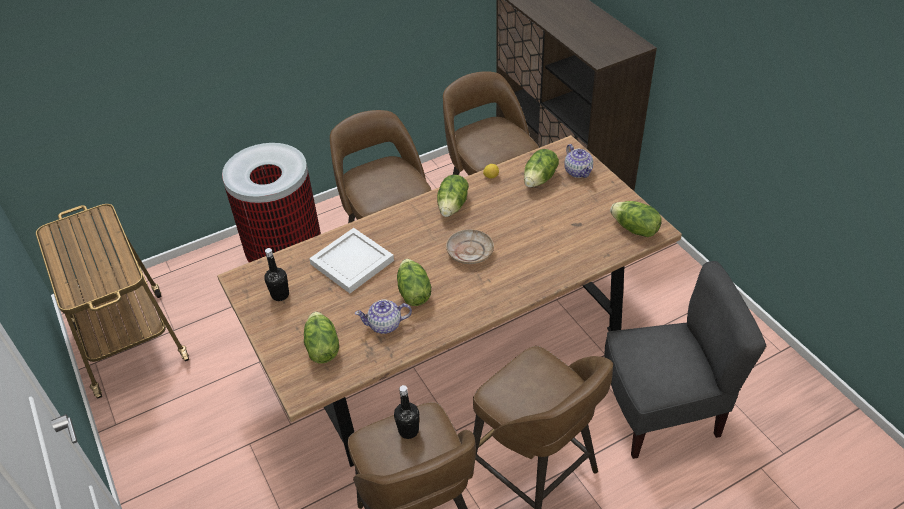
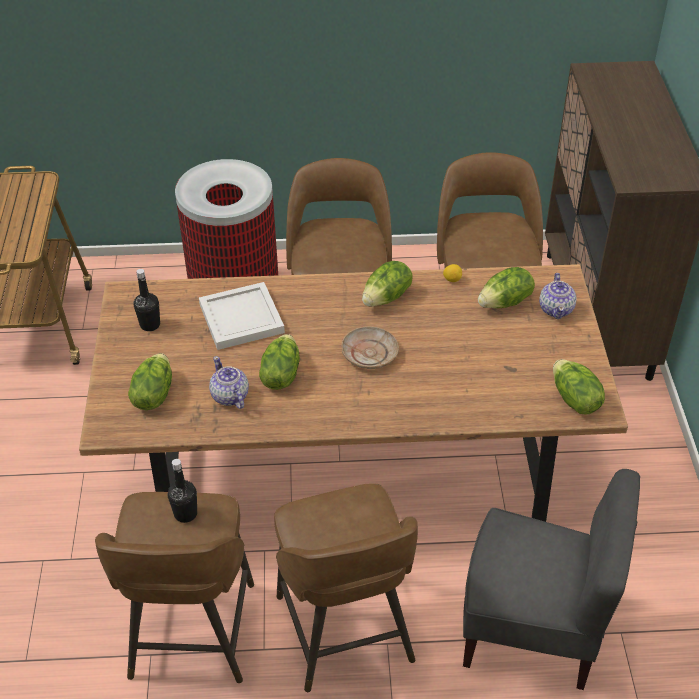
camera: 25 degrees right, 0 degrees up
teapot [355,300,412,334] -> teapot turned 45 degrees clockwise [209,356,249,409]

